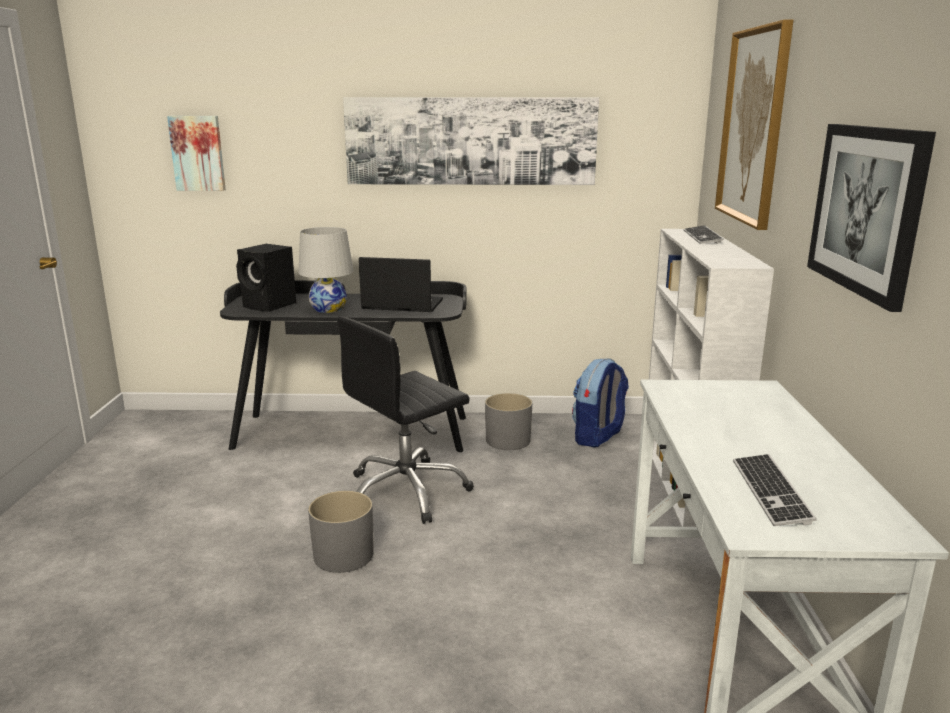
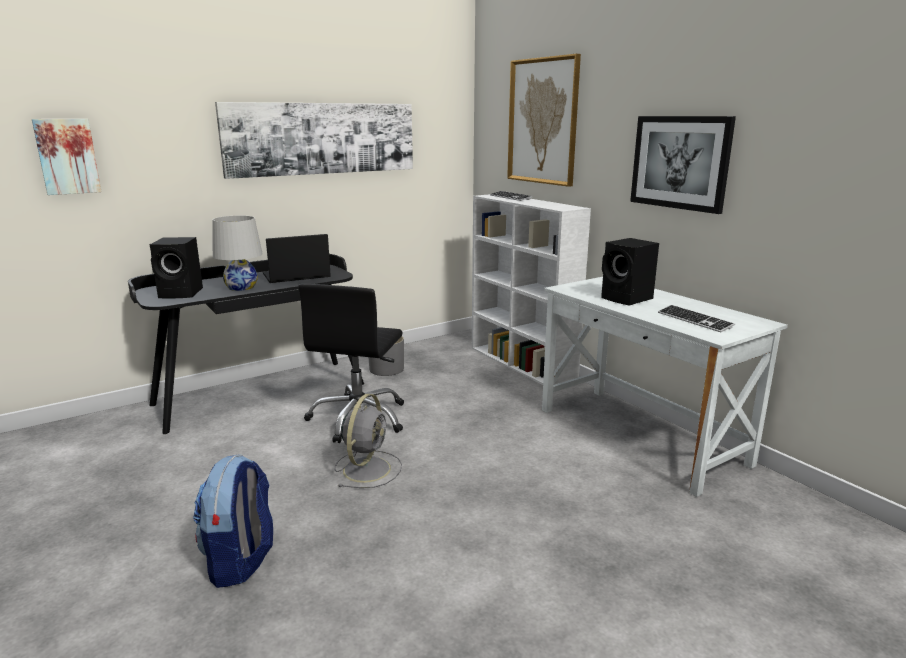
camera: 35 degrees left, 0 degrees up
grey planter [308,491,374,573] -> grey fan [335,394,402,488]
backpack [572,358,629,447] -> backpack moved to [193,454,273,588]
none -> black speaker [601,238,659,306]

